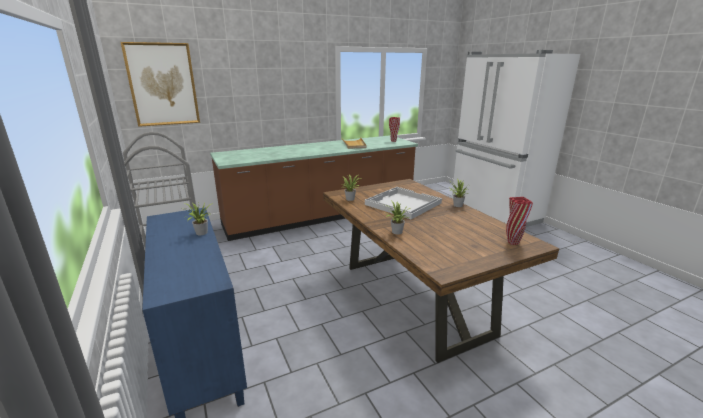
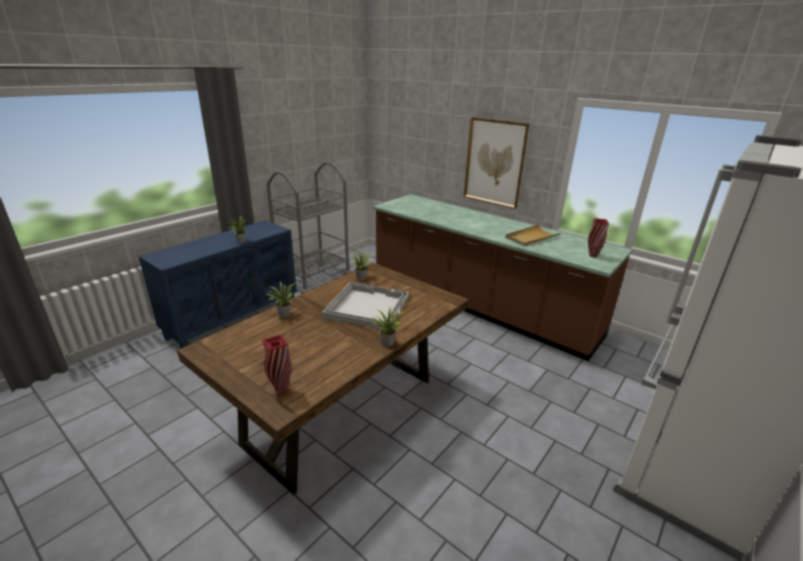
camera: 65 degrees right, 5 degrees up
picture [121,42,200,127] -> picture moved to [464,117,530,209]

